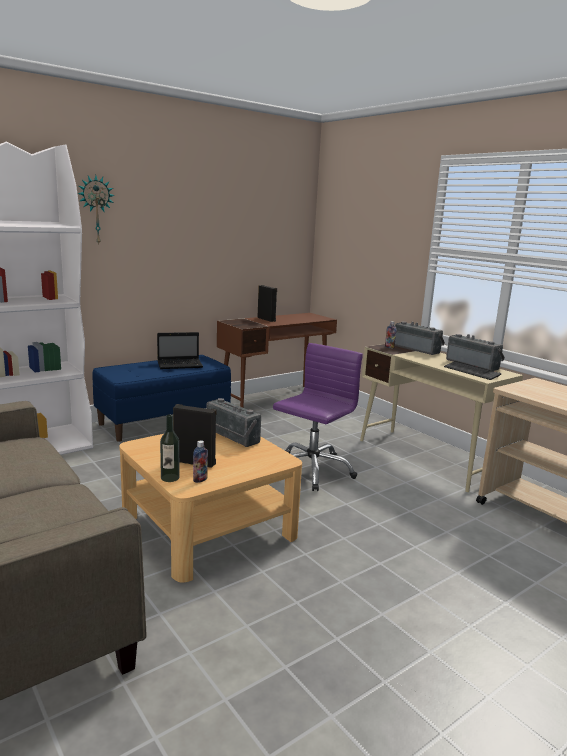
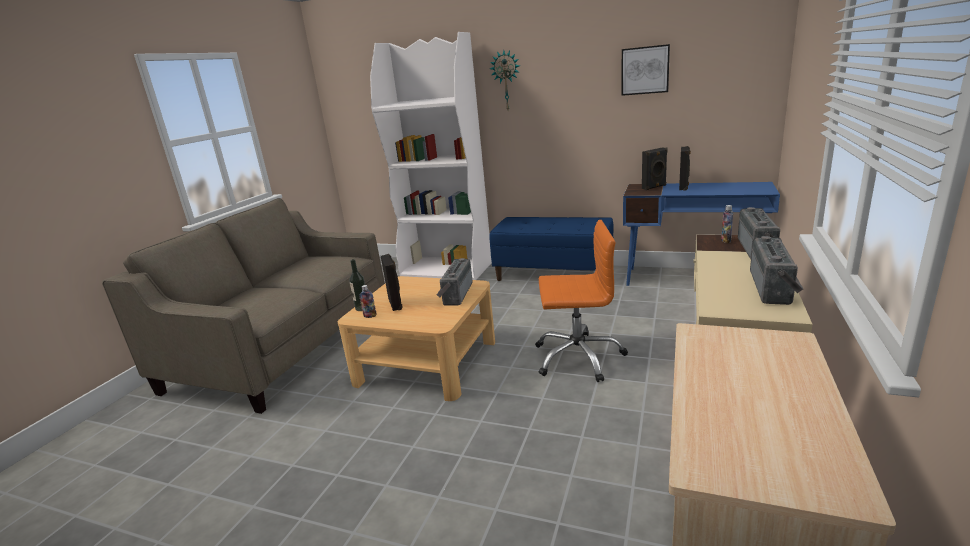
camera: 60 degrees right, 5 degrees up
laptop [157,332,203,369] -> none
brown desk [217,313,337,408] -> blue desk [623,182,780,286]
purple office chair [273,343,363,491] -> orange office chair [535,220,628,382]
keyboard [444,361,502,380] -> none
none -> picture [622,44,670,96]
none -> black speaker [642,147,668,190]

